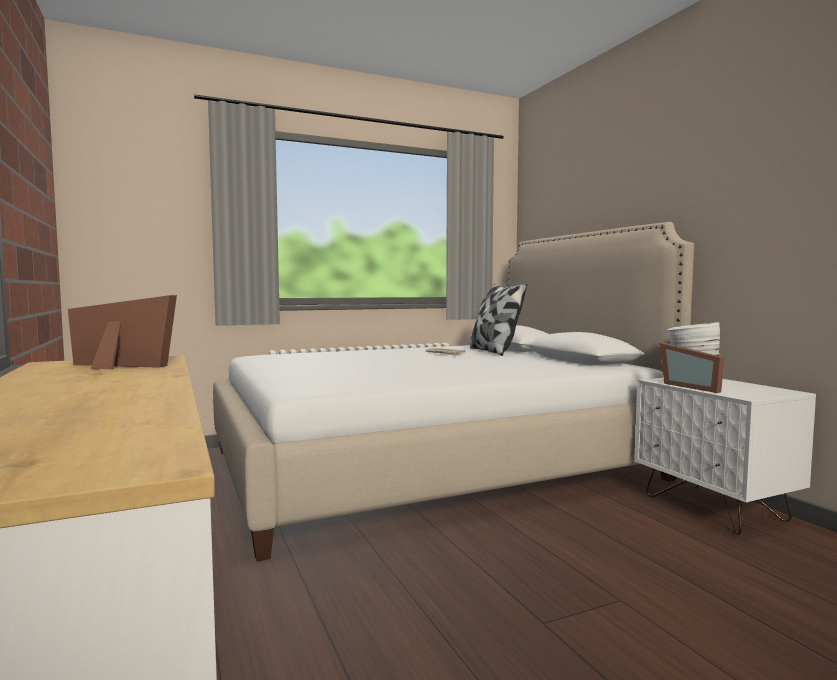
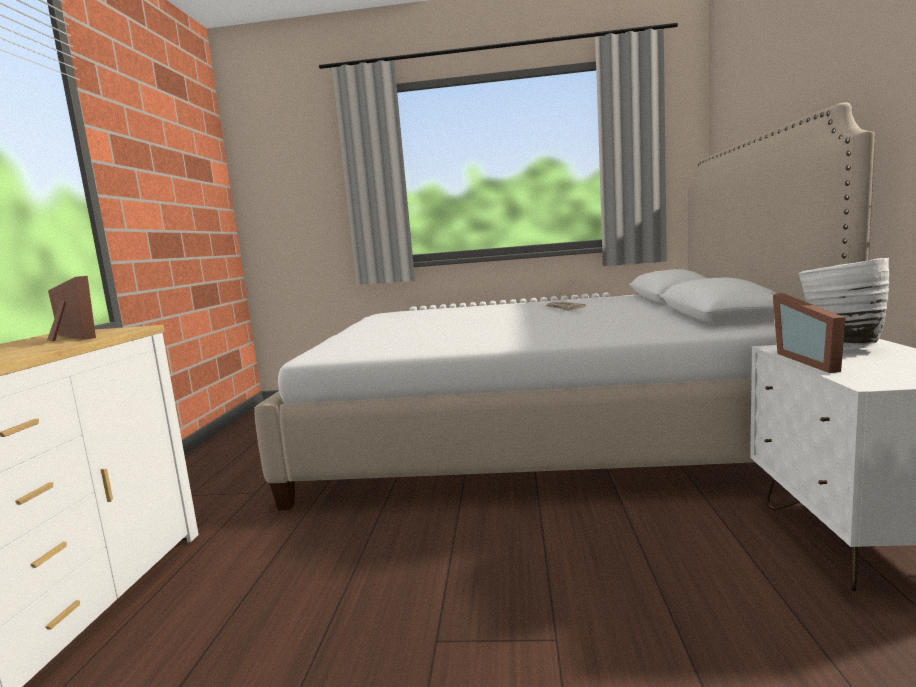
camera: 30 degrees right, 5 degrees up
pillow [470,283,527,356] -> none

